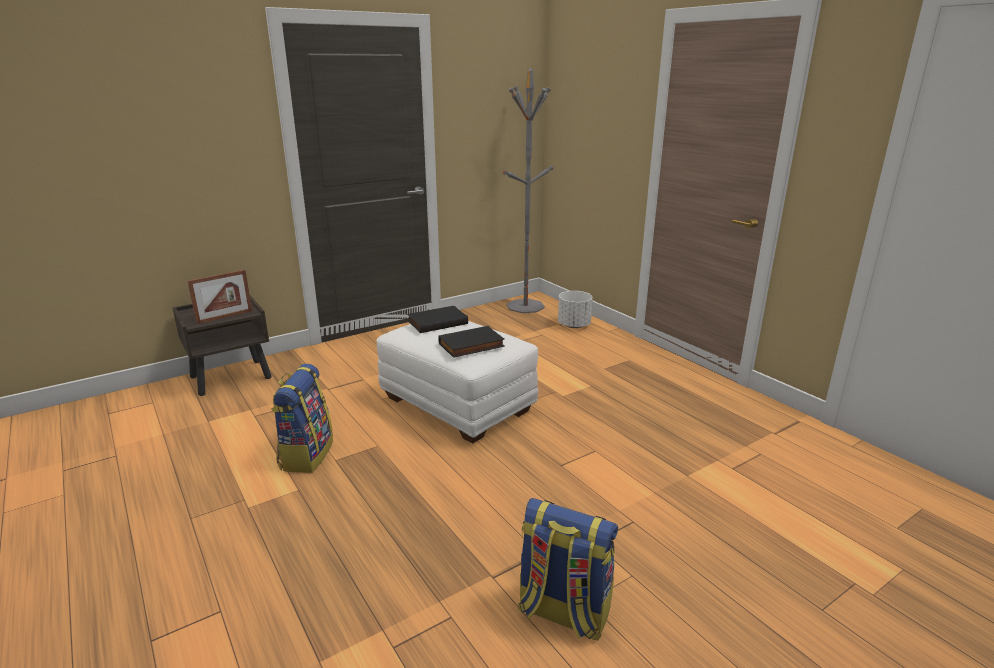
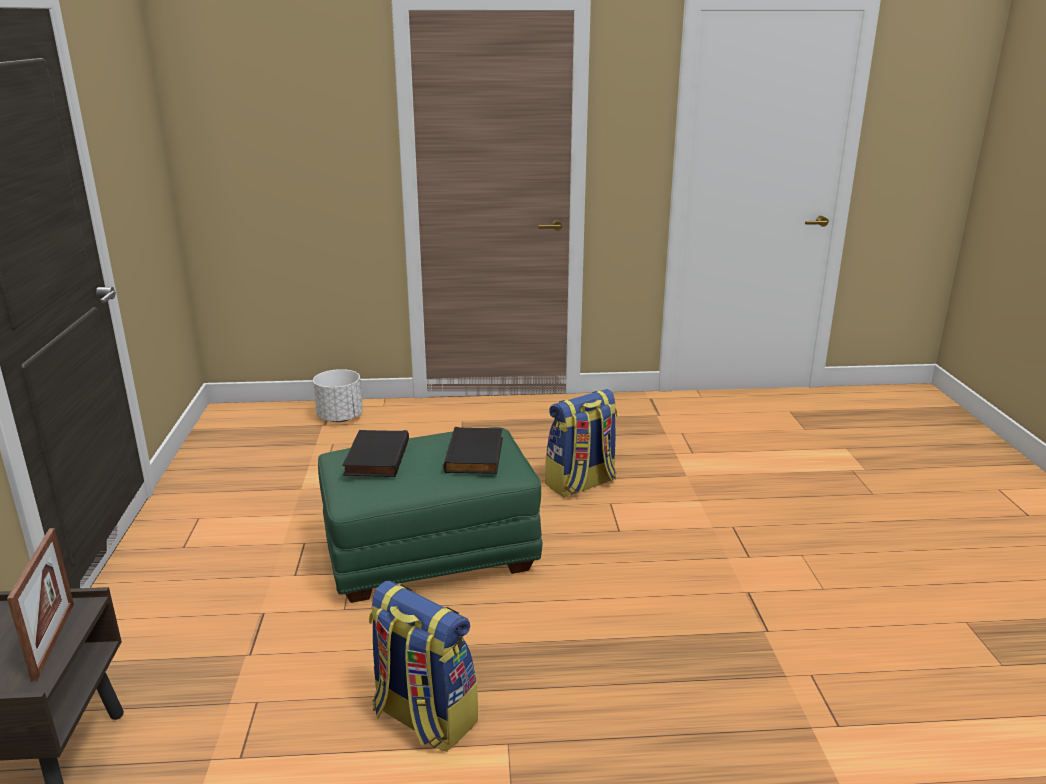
camera: 60 degrees left, 0 degrees up
white ottoman [377,321,539,444] -> green ottoman [318,427,543,603]
grey clothes rack [503,68,553,313] -> none
backpack [518,498,618,640] -> backpack moved to [545,389,618,498]

